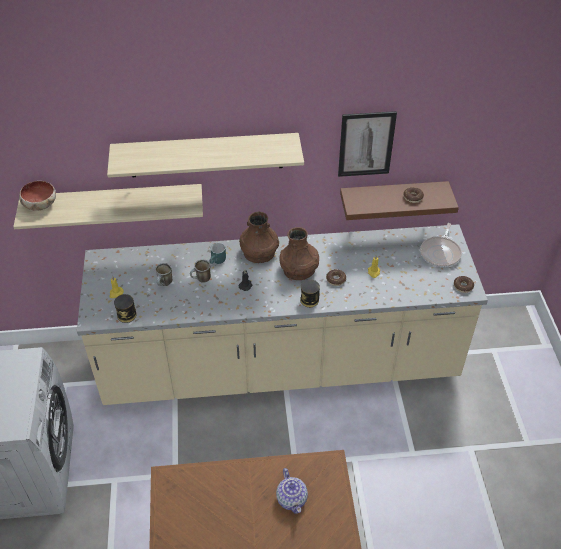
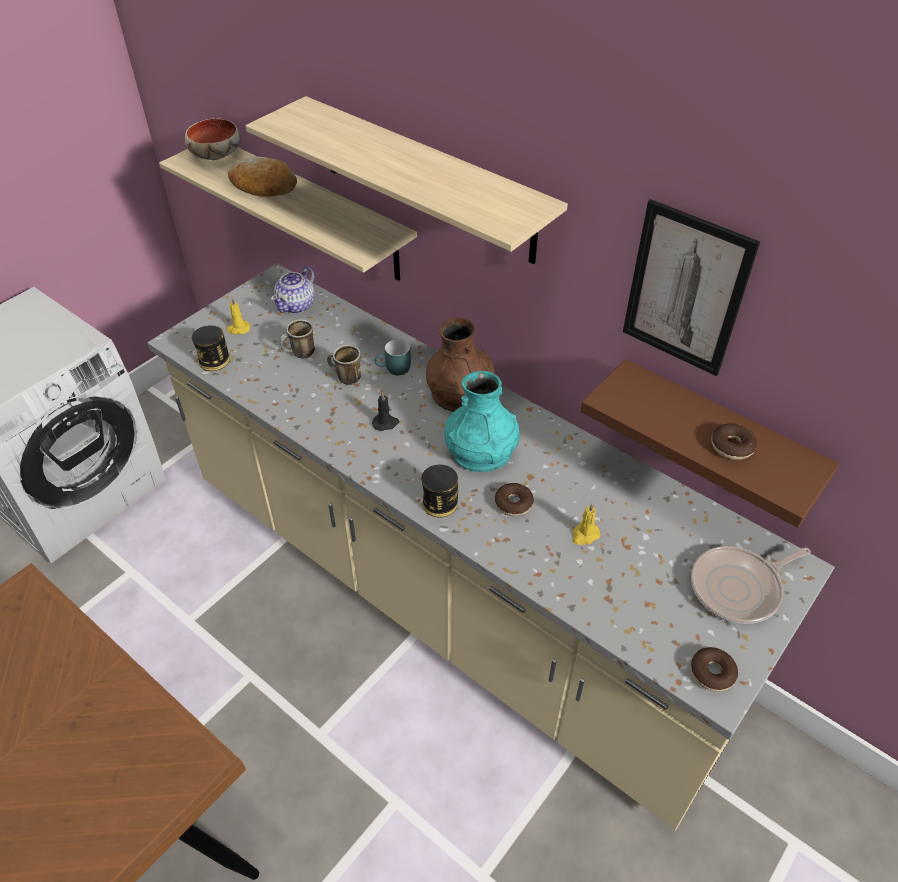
camera: 45 degrees right, 0 degrees up
teapot [276,468,308,514] -> teapot moved to [271,266,315,314]
brown vase [279,227,319,280] -> turquoise vase [444,371,520,472]
none -> bread [228,157,297,197]

